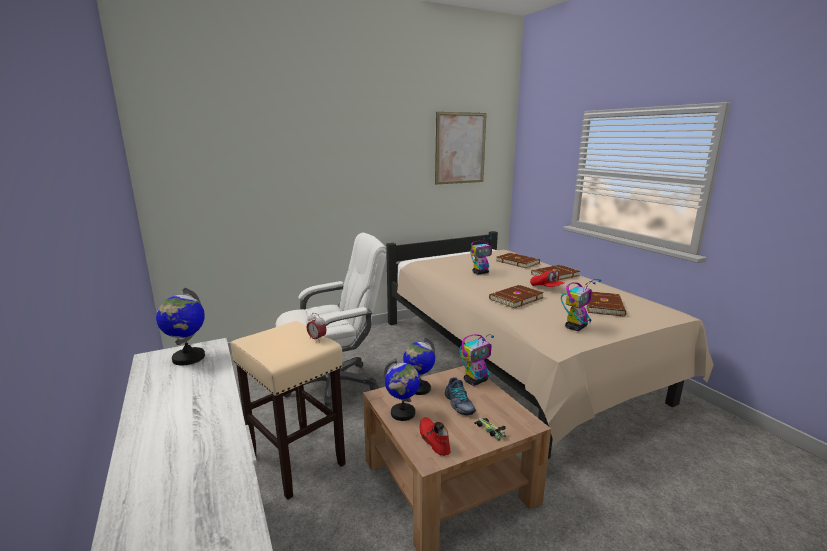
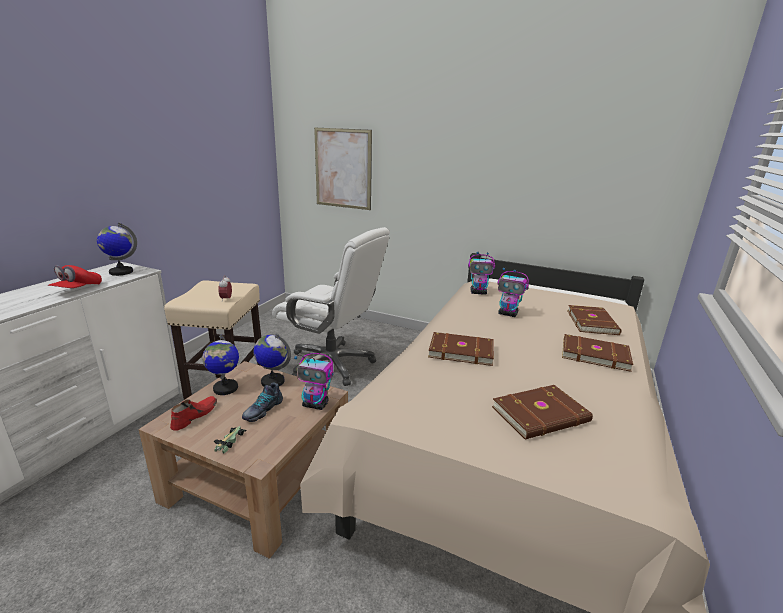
camera: 50 degrees right, 5 degrees up
picture [435,112,487,184] -> picture moved to [314,128,372,210]
red cap [530,270,564,287] -> red cap moved to [48,265,102,288]
toy robot [561,279,601,331] -> toy robot moved to [468,252,495,295]

